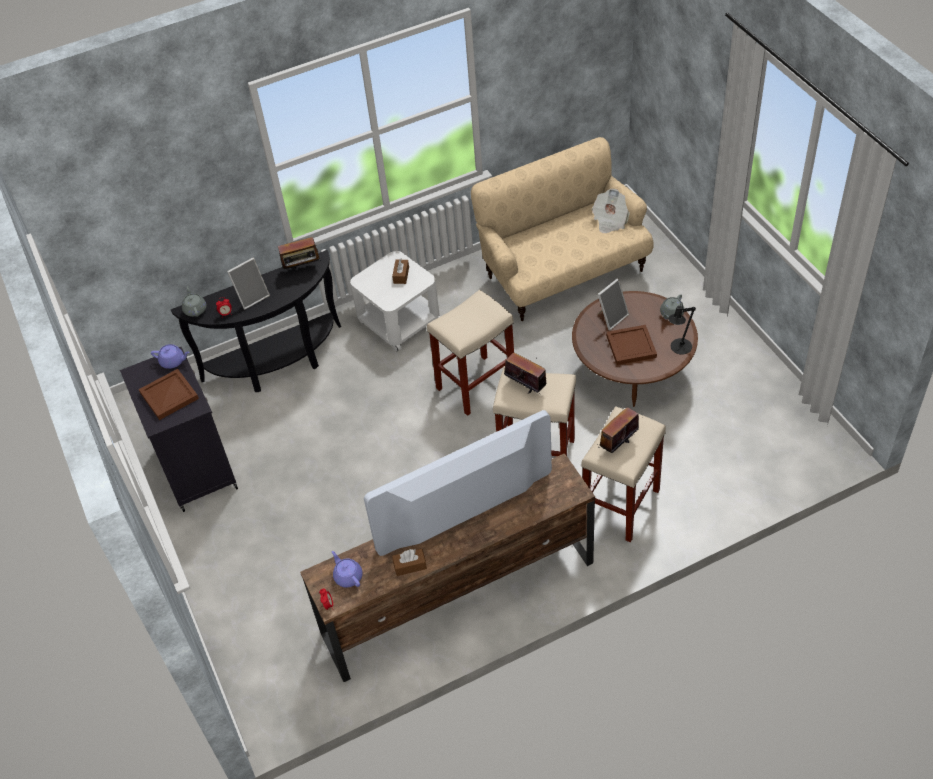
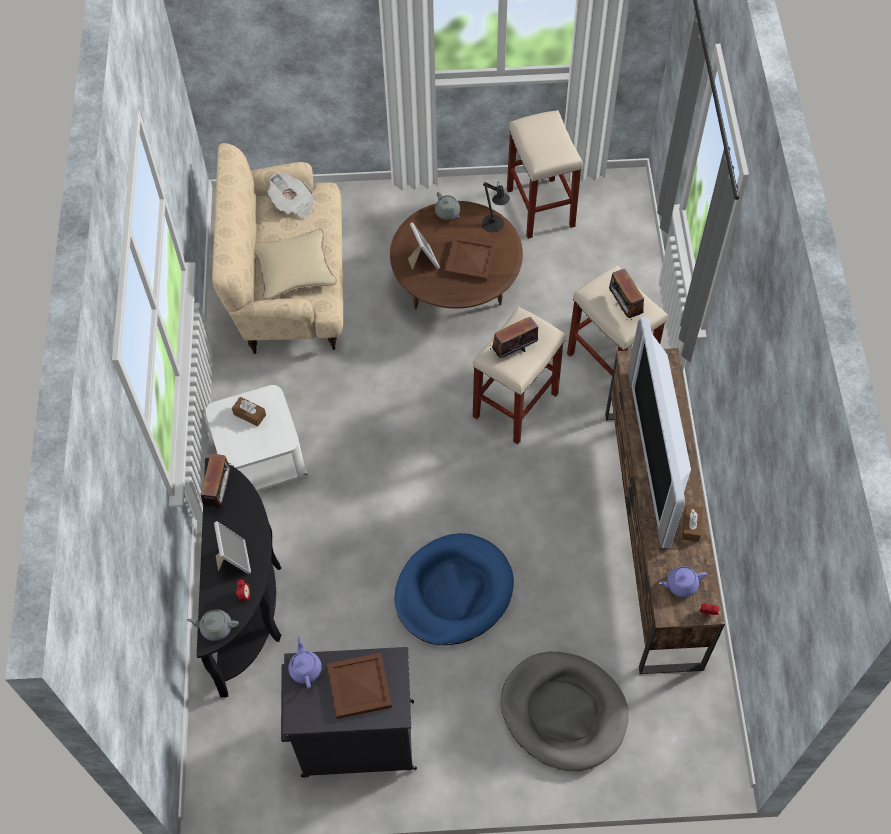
camera: 70 degrees left, 10 degrees up
purple teapot [151,344,190,369] -> purple teapot turned 45 degrees counterclockwise [288,637,322,689]
beige stool [427,290,514,416] -> beige stool moved to [507,110,583,239]
none -> beige pillow [255,229,337,300]
none -> blue dog bed [394,533,514,645]
none -> grey dog bed [501,652,629,771]

